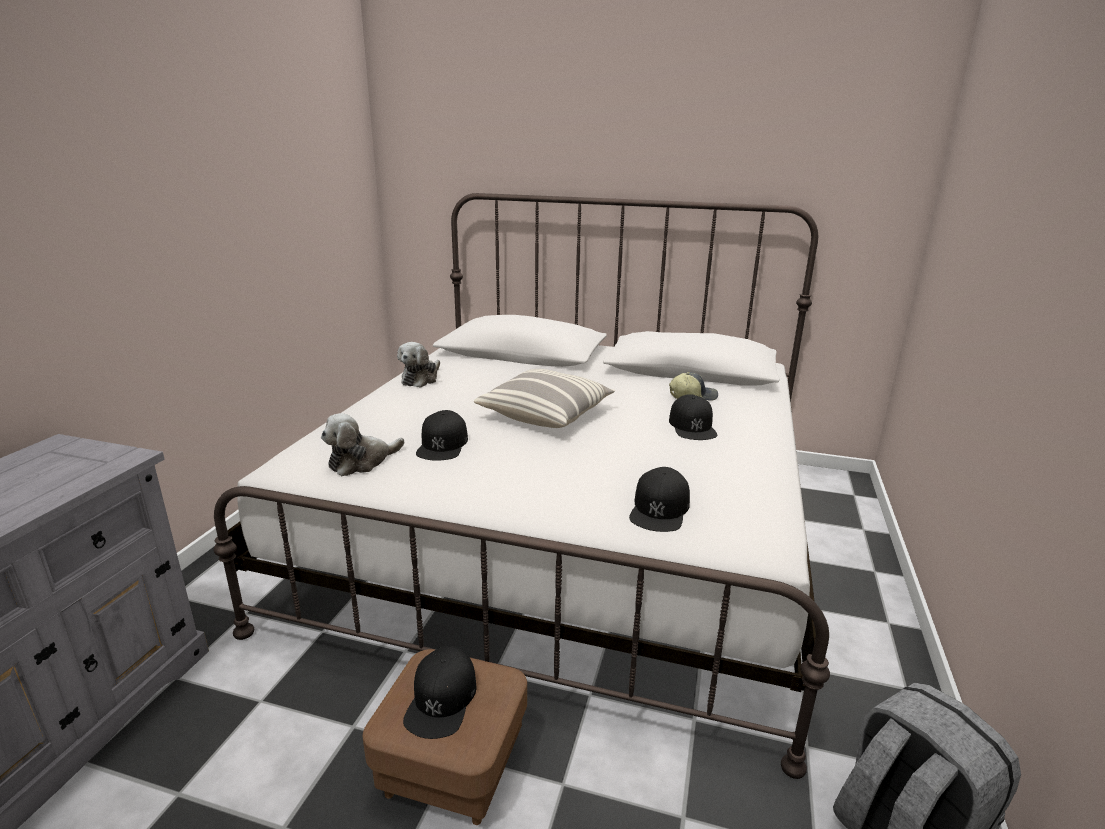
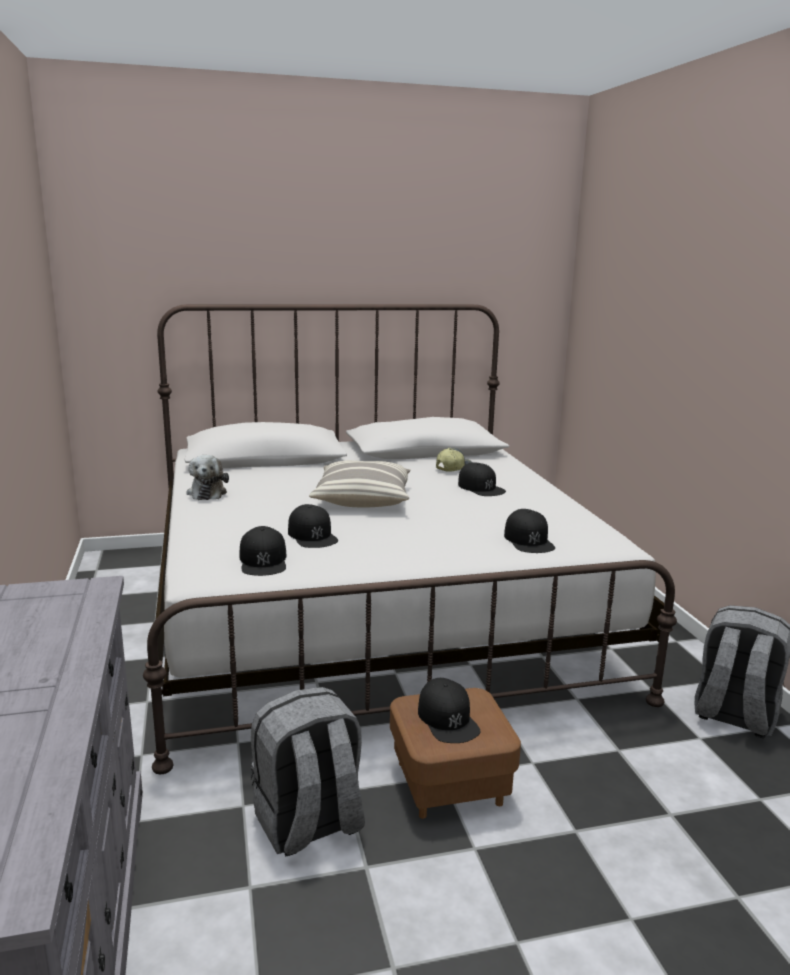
camera: 30 degrees left, 5 degrees down
plush toy [321,413,405,476] -> black cap [239,526,286,576]
none -> grey backpack [251,687,365,857]

